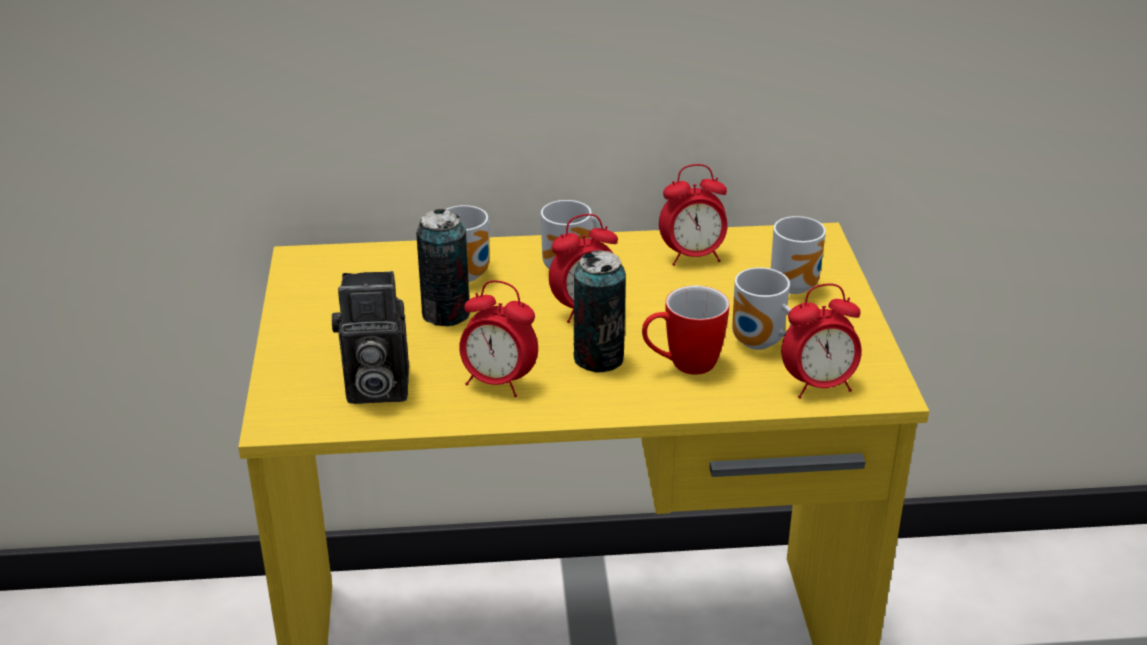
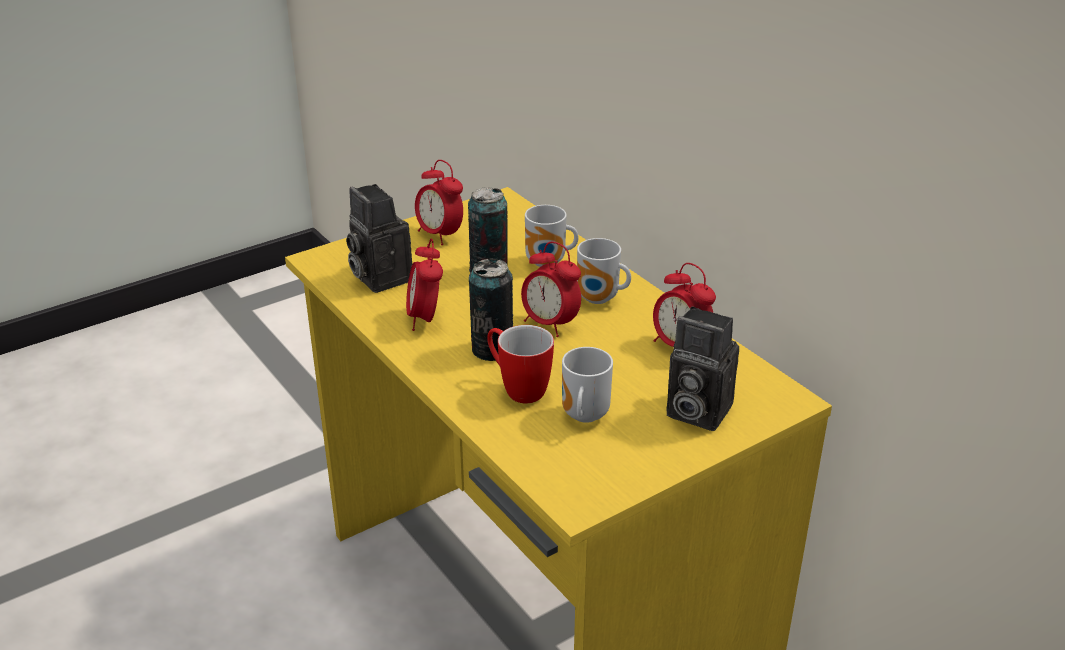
camera: 60 degrees right, 0 degrees up
mug [771,216,826,294] -> camera [667,306,739,431]
alarm clock [781,283,862,398] -> alarm clock moved to [415,160,463,245]

